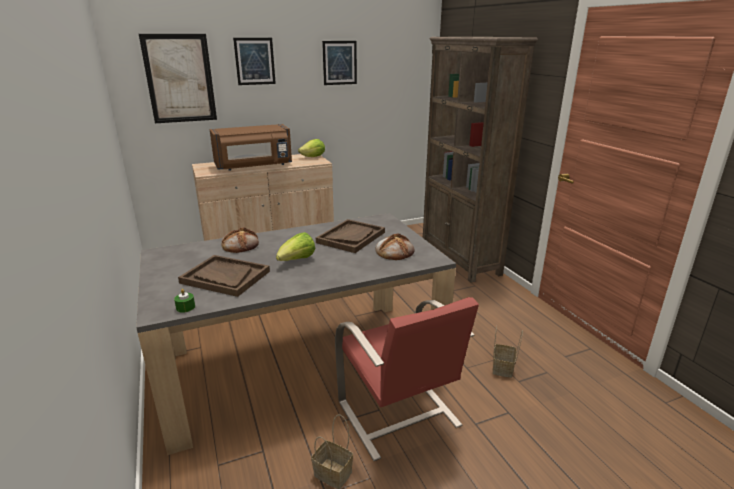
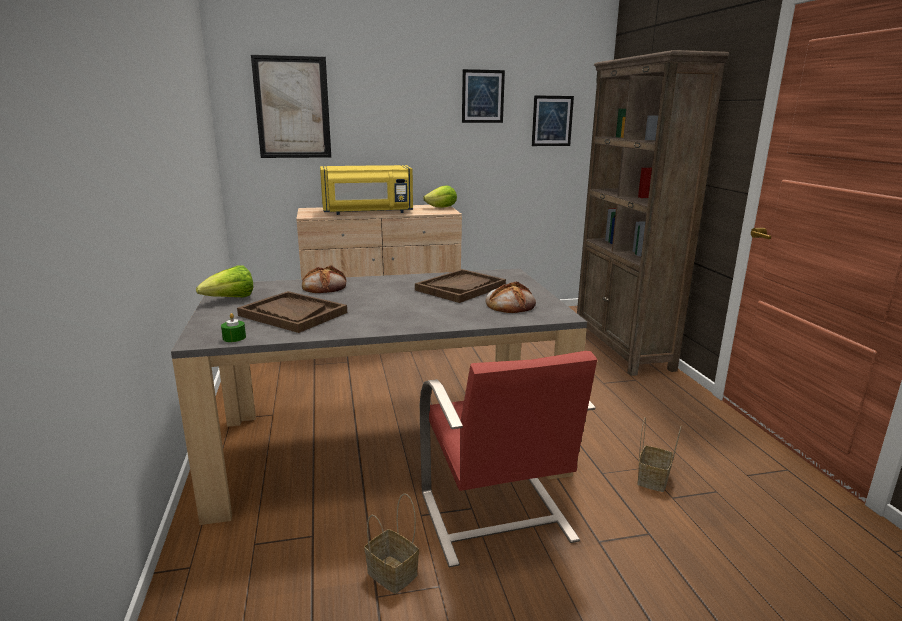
camera: 10 degrees right, 5 degrees down
brown microwave [210,124,292,171] -> yellow microwave [320,165,413,215]
picture [233,38,276,85] -> picture moved to [532,95,574,146]
lettuce [276,232,315,261] -> lettuce moved to [196,265,253,297]

